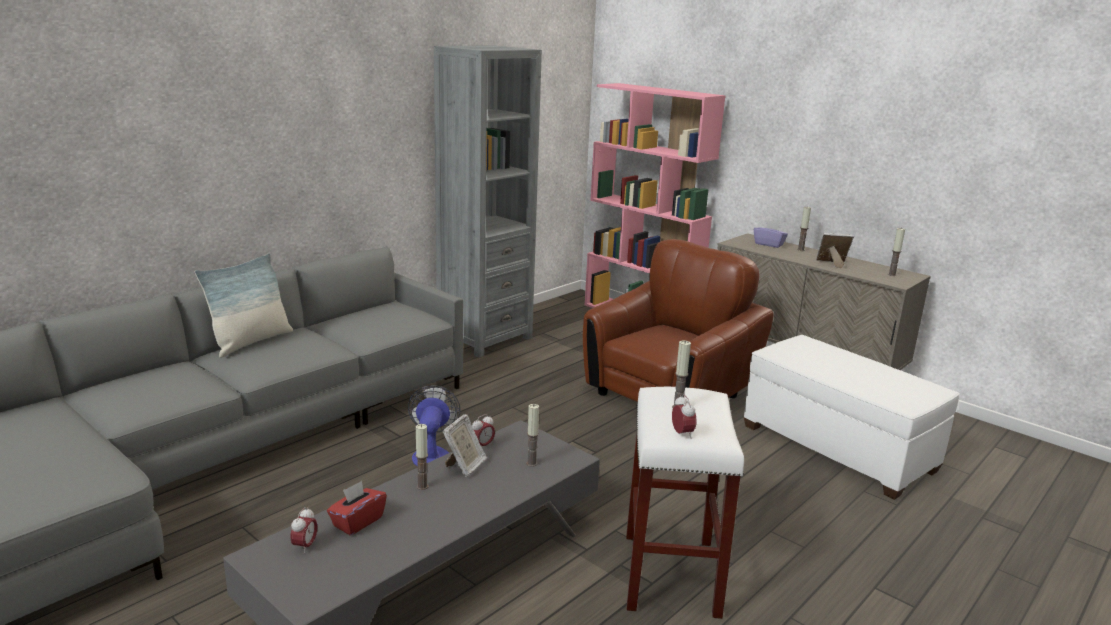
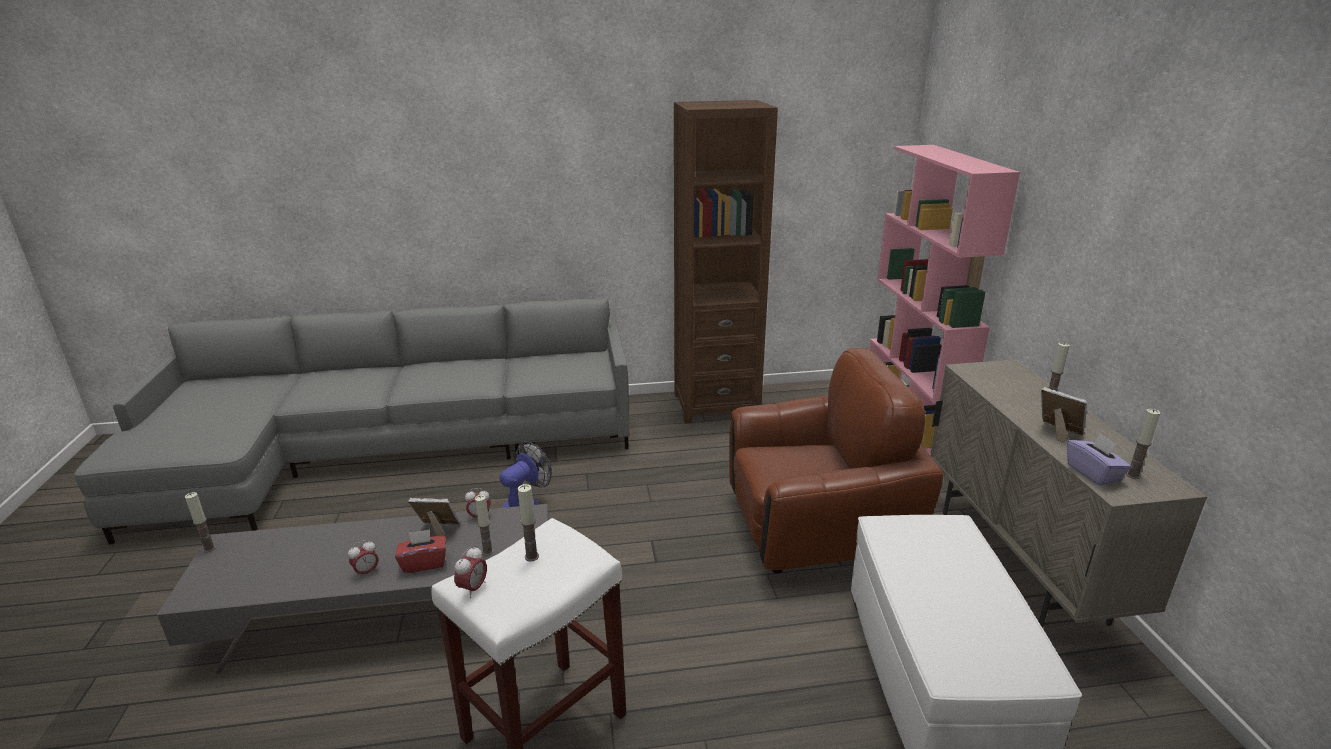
camera: 40 degrees right, 5 degrees up
pillow [195,253,293,358] -> none
alarm clock [290,507,317,554] -> alarm clock moved to [348,540,379,578]
red tissue box [327,481,387,535] -> red tissue box moved to [395,529,446,573]
candle [416,424,428,490] -> candle moved to [185,492,216,553]
grey bookcase [434,46,542,358] -> brown bookcase [674,100,778,424]
picture frame [443,414,487,477] -> picture frame turned 150 degrees counterclockwise [408,498,459,536]
purple tissue box [754,220,788,248] -> purple tissue box moved to [1067,433,1131,486]

